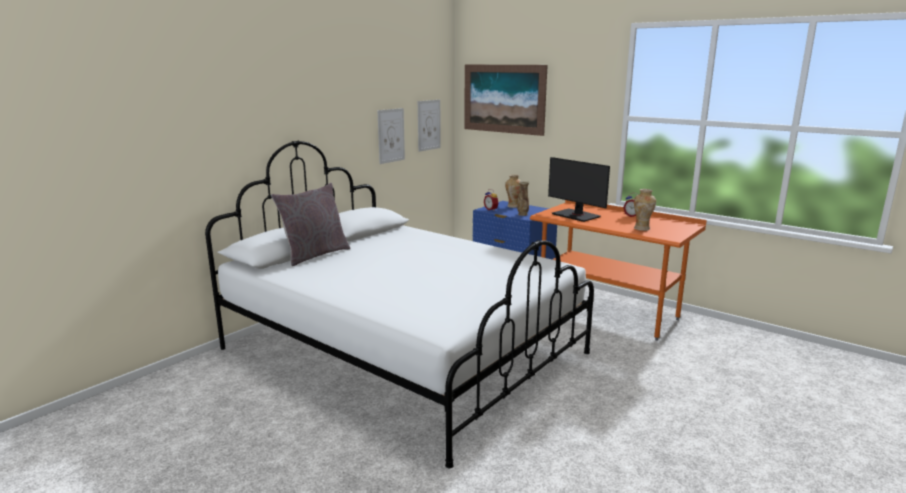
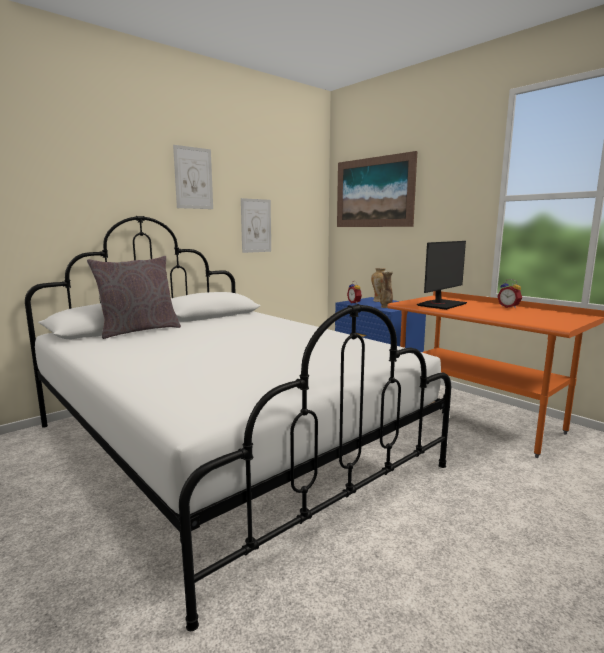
camera: 10 degrees right, 5 degrees down
picture [418,100,441,152] -> picture moved to [173,145,213,209]
monitor [548,157,610,222] -> monitor turned 105 degrees counterclockwise [417,241,467,310]
vase [634,189,656,231] -> none

